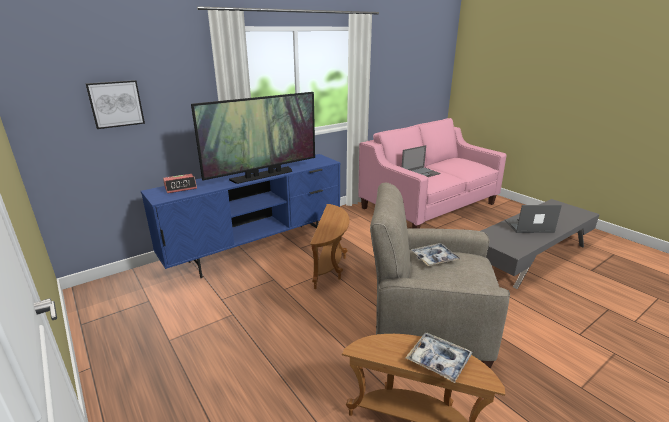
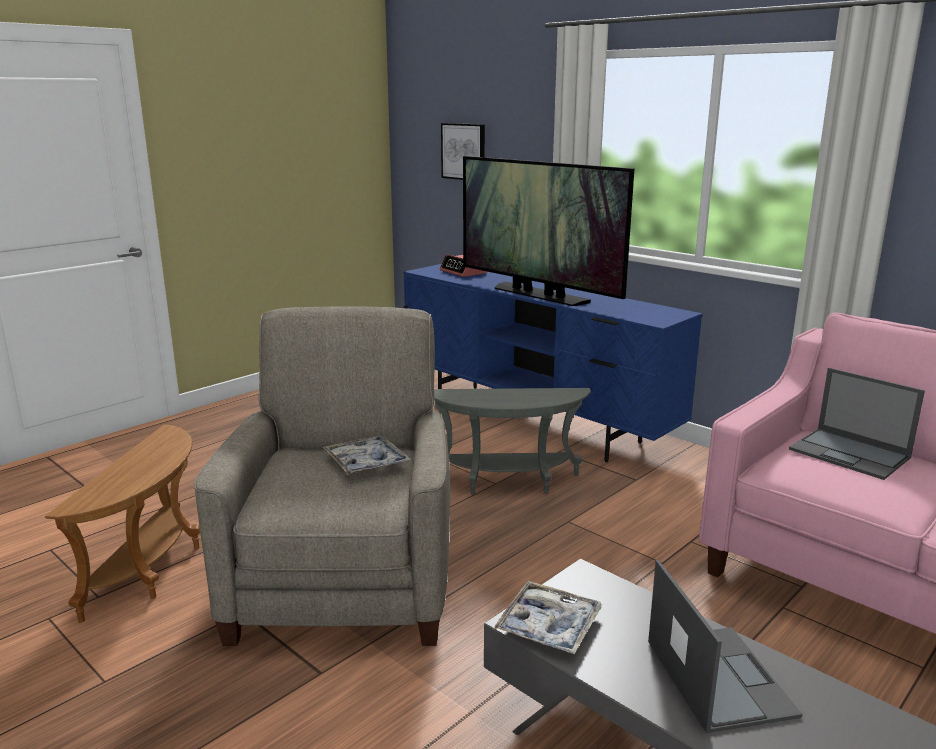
camera: 80 degrees right, 5 degrees down
brown side table [310,204,350,289] -> grey side table [434,388,591,495]
tray [405,333,473,383] -> tray moved to [493,581,602,655]

